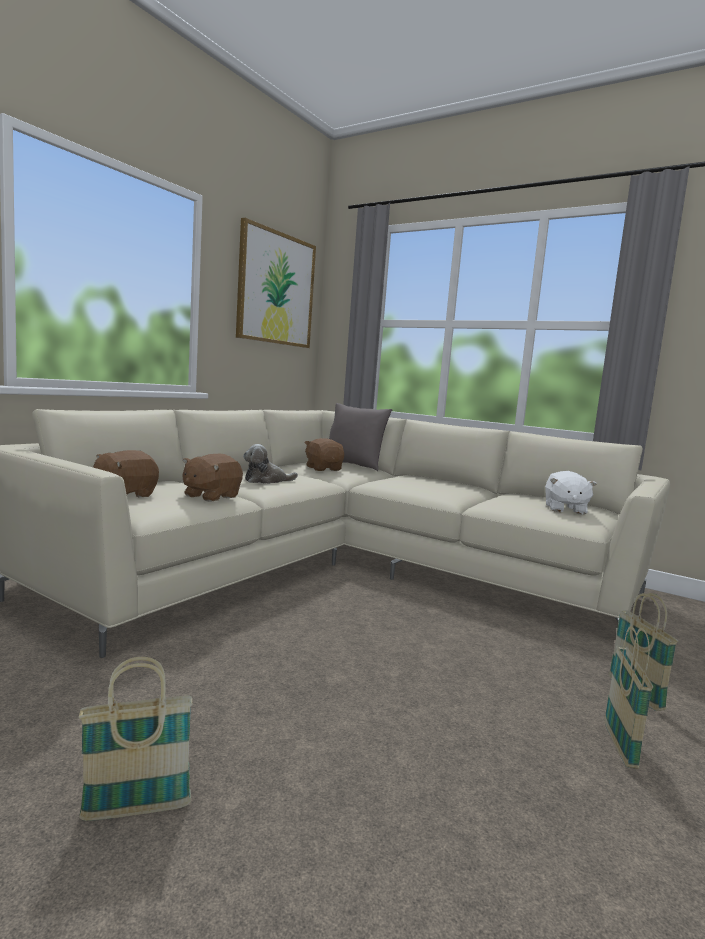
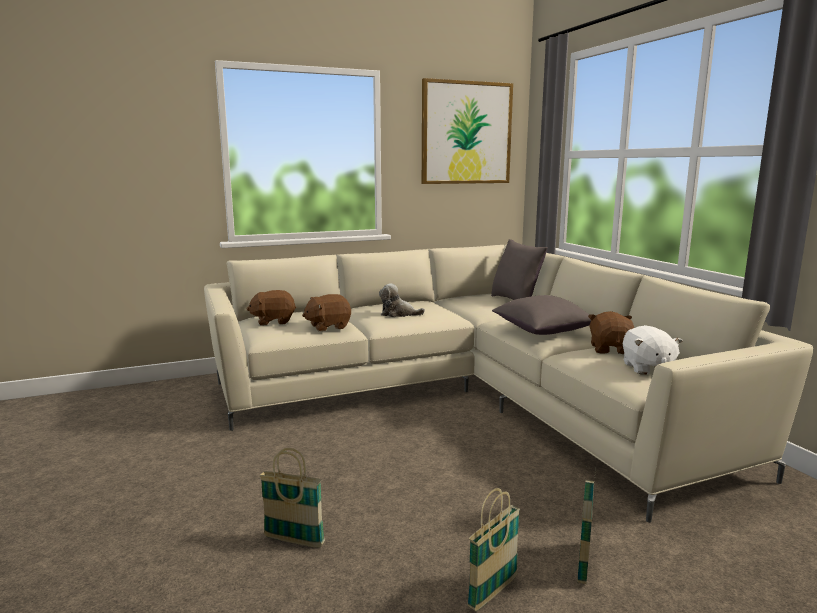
camera: 35 degrees right, 5 degrees up
basket [78,657,193,821] -> basket moved to [260,448,325,548]
brown plush toy [304,438,344,471] -> brown plush toy moved to [588,311,634,354]
white plush toy [545,471,597,515] -> white plush toy turned 45 degrees counterclockwise [623,325,683,375]
none -> grey pillow [492,295,591,335]

